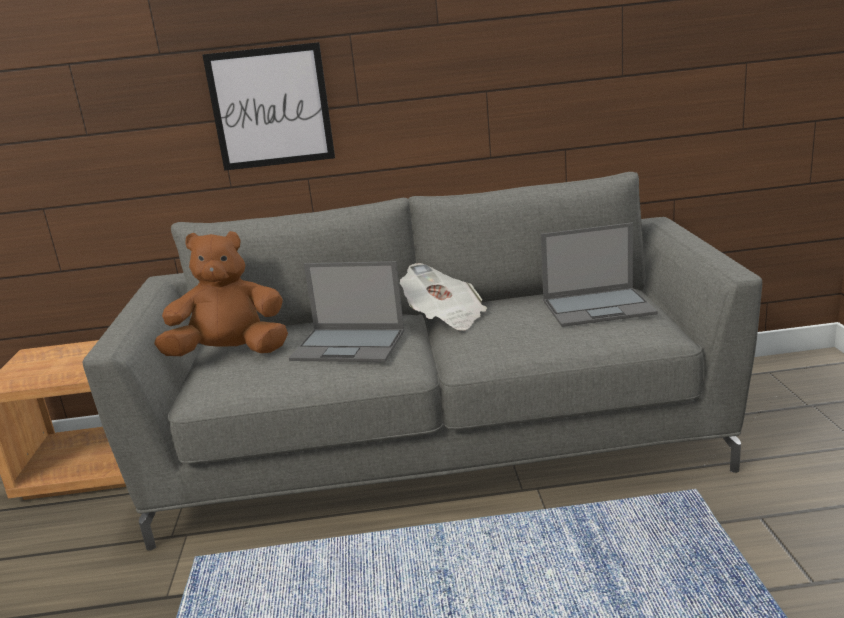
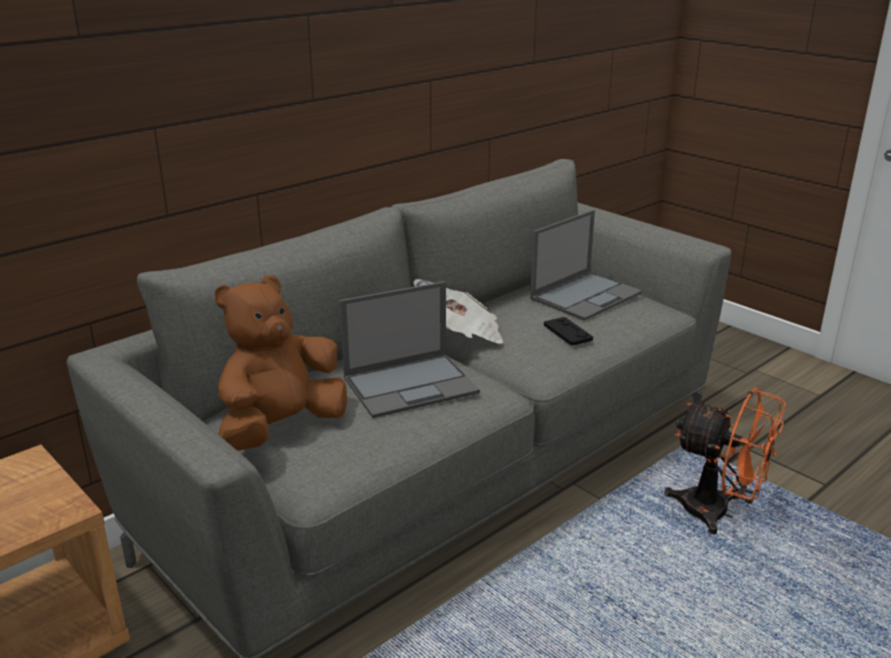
camera: 40 degrees left, 5 degrees up
picture [202,42,335,171] -> none
none -> black game controller [544,317,593,346]
none -> orange fan [664,388,786,535]

